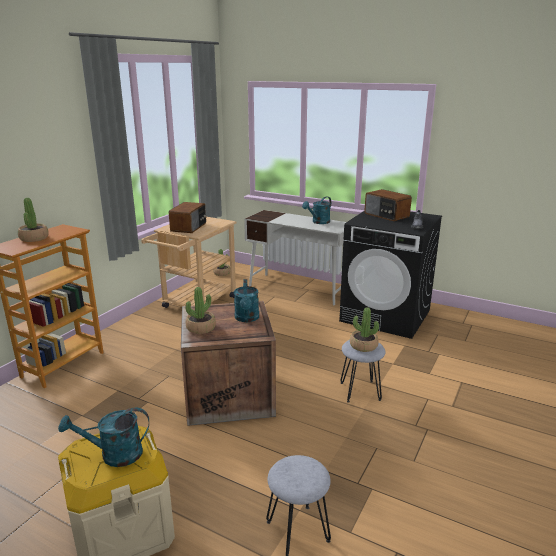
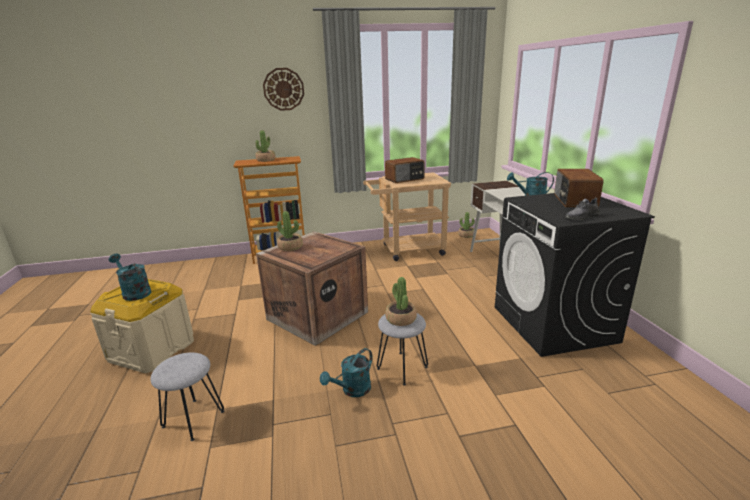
camera: 50 degrees right, 0 degrees up
turquoise watering can [234,279,259,322] -> turquoise watering can moved to [320,348,373,397]
none -> wall clock [263,68,304,111]

